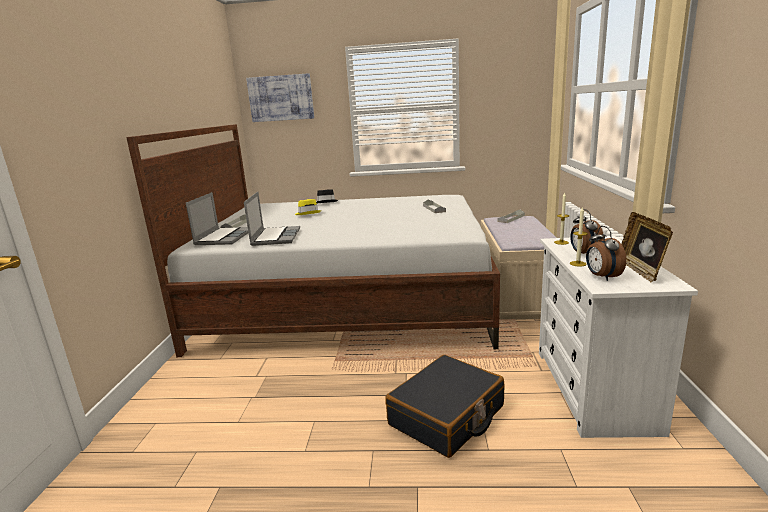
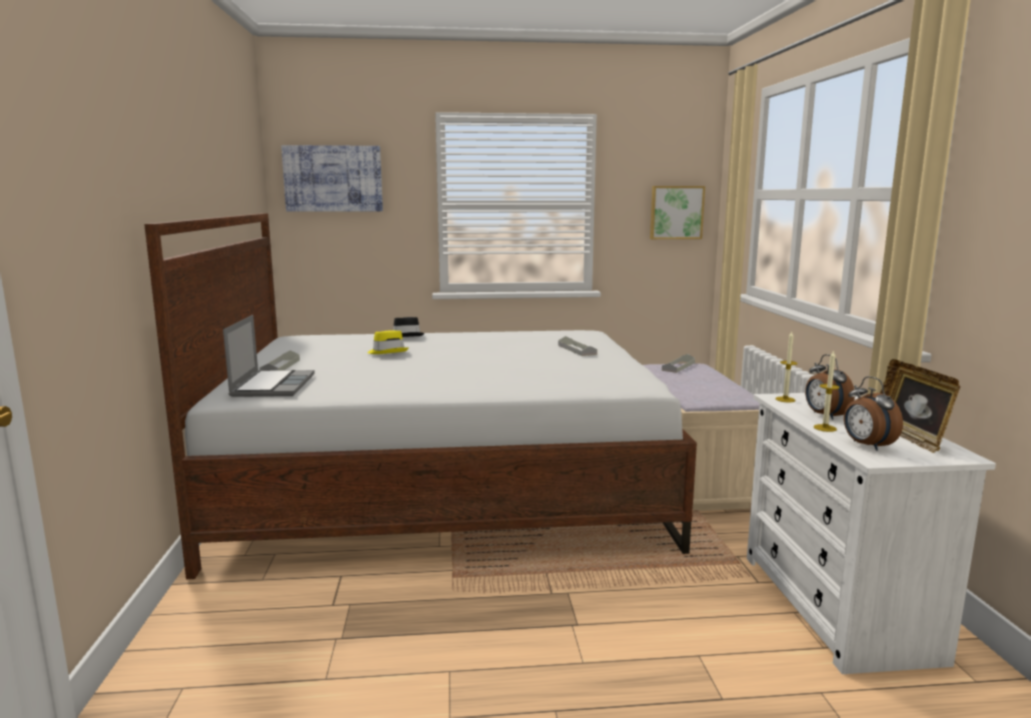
camera: 10 degrees left, 5 degrees down
laptop [244,192,300,246] -> none
black suitcase [385,355,505,458] -> none
none -> picture [650,186,705,239]

